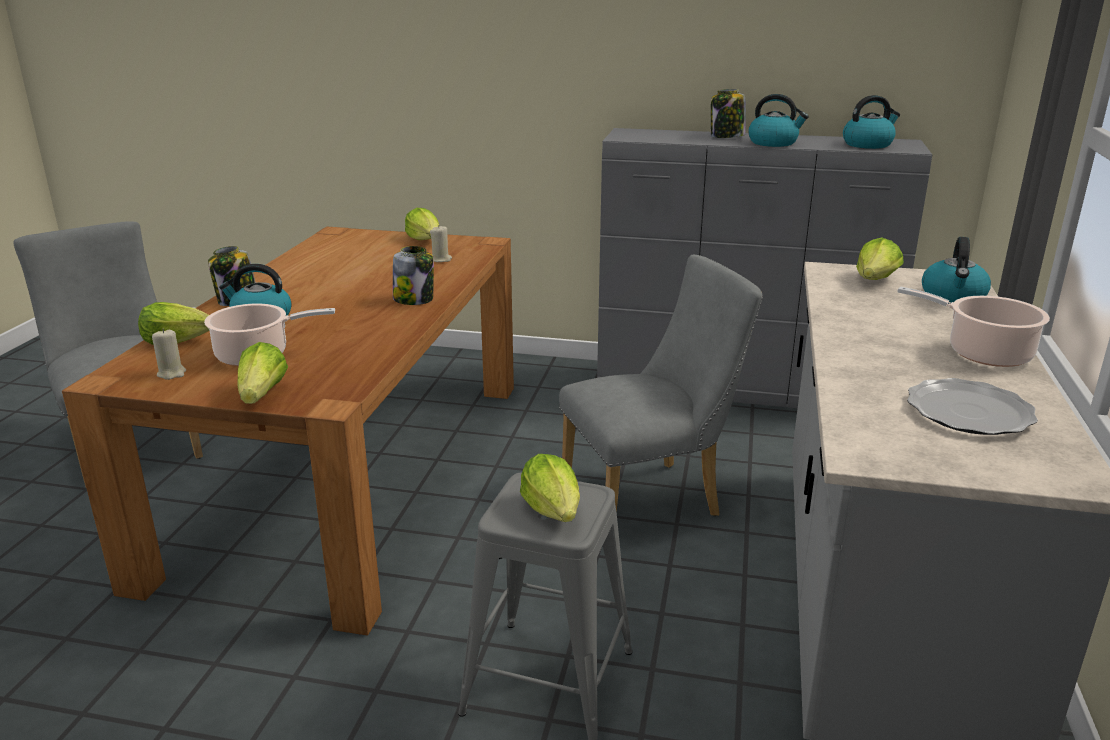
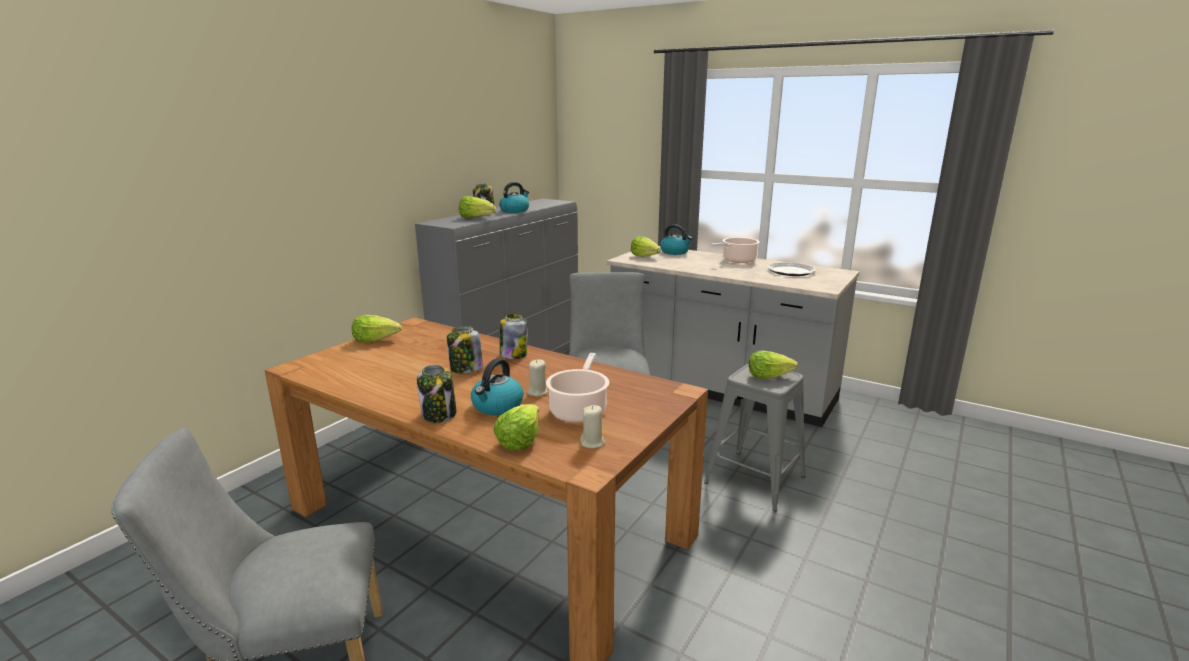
camera: 70 degrees left, 5 degrees down
lettuce [238,342,288,404] -> lettuce moved to [459,196,496,218]
beige candle [430,226,452,262] -> beige candle moved to [527,359,548,397]
kettle [843,95,900,149] -> none
none -> jar [447,326,483,373]

